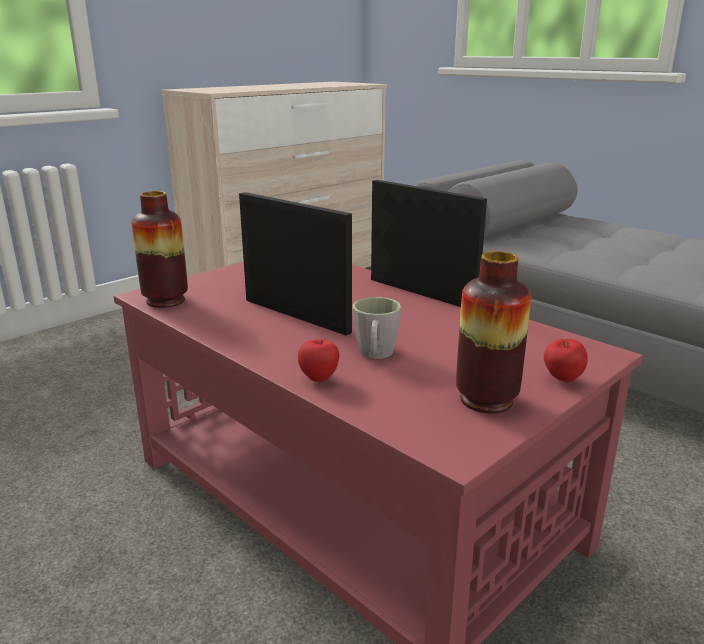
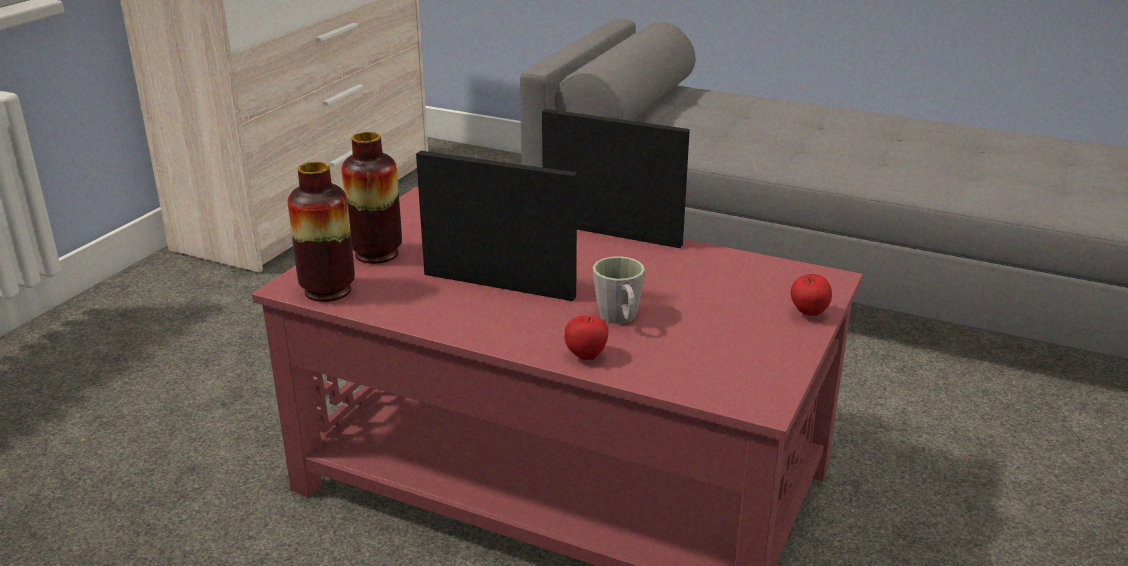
camera: 20 degrees left, 5 degrees up
vase [456,251,531,413] -> vase moved to [341,132,402,264]

